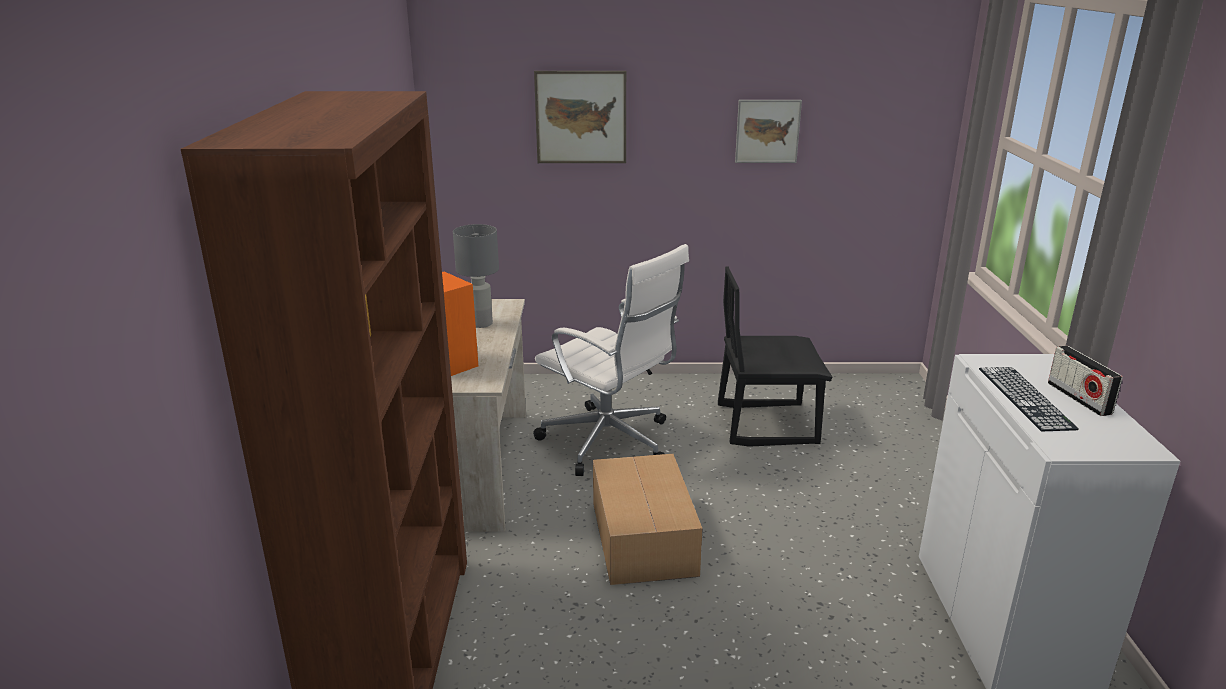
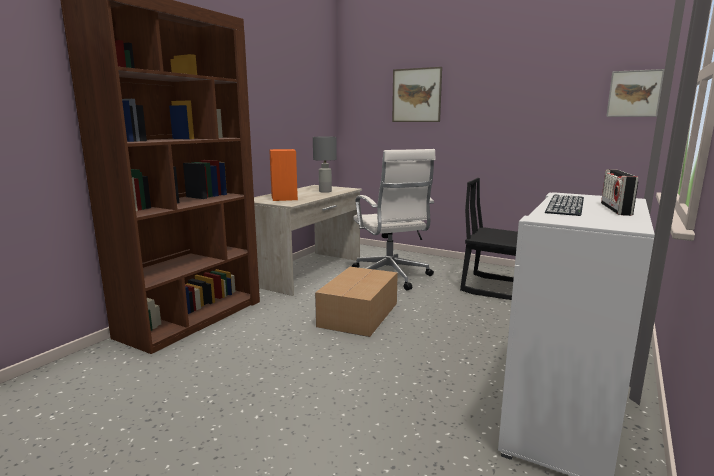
camera: 30 degrees right, 10 degrees down
picture [735,100,802,163] -> picture moved to [606,69,665,117]

